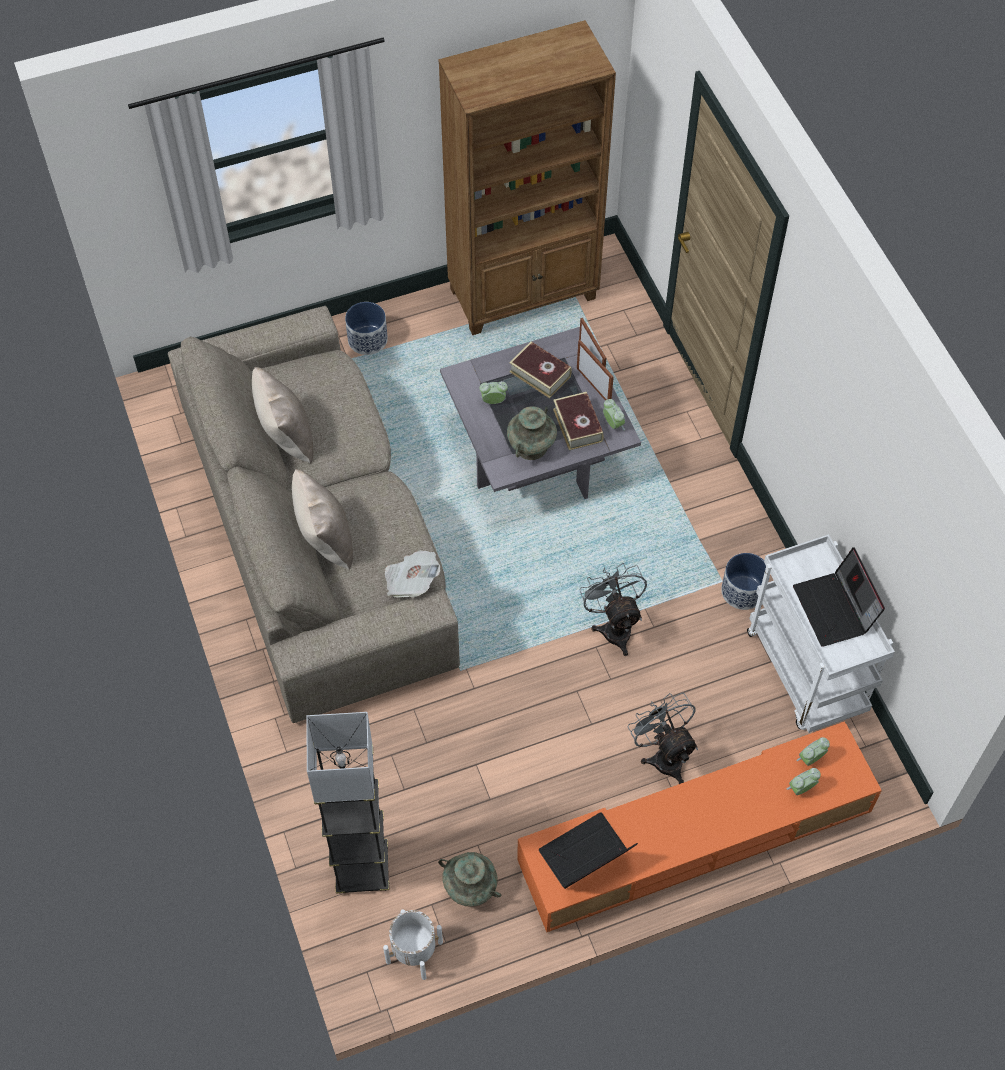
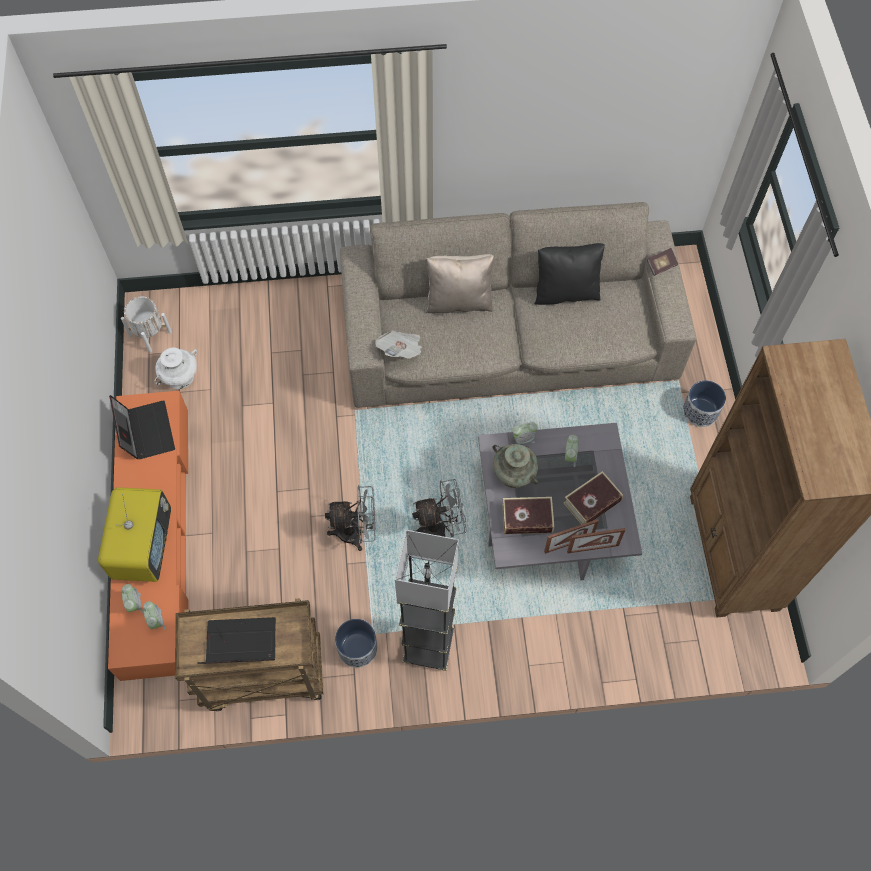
camera: 105 degrees right, 5 degrees up
beige pillow [252,367,314,464] -> black pillow [534,243,605,305]
grey floor lamp [306,712,389,894] -> grey floor lamp moved to [395,530,459,671]
turquoise vase [438,852,501,907] -> white vase [155,347,197,389]
alarm clock [603,399,625,431] -> alarm clock moved to [512,422,537,444]
grey fan [628,693,698,784] -> grey fan moved to [412,479,467,537]
white cart [747,534,895,733] -> brown cart [175,598,324,711]
none -> television [98,487,171,582]
none -> book [647,248,678,276]

